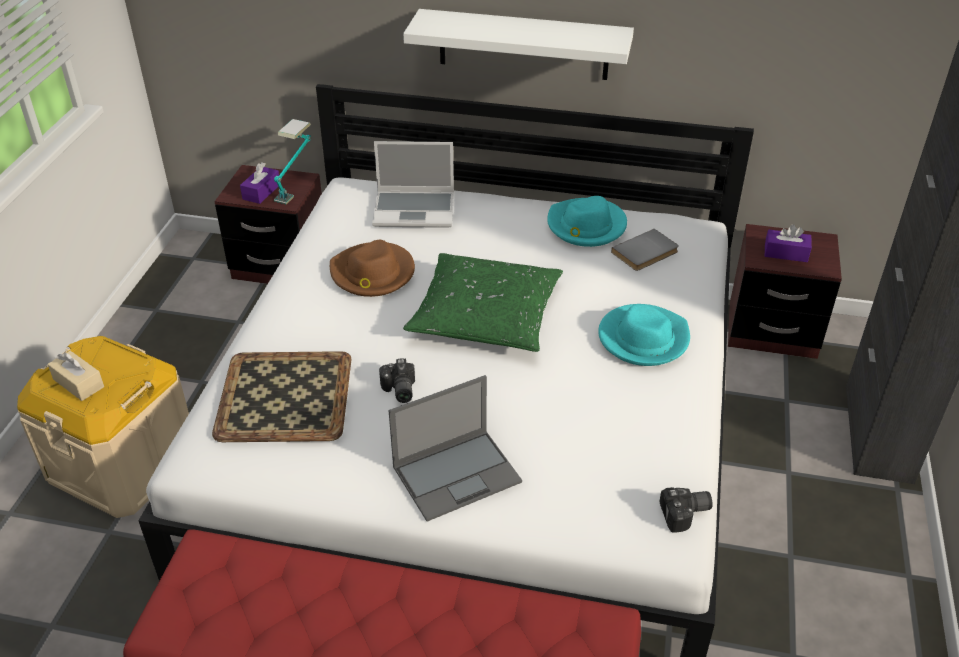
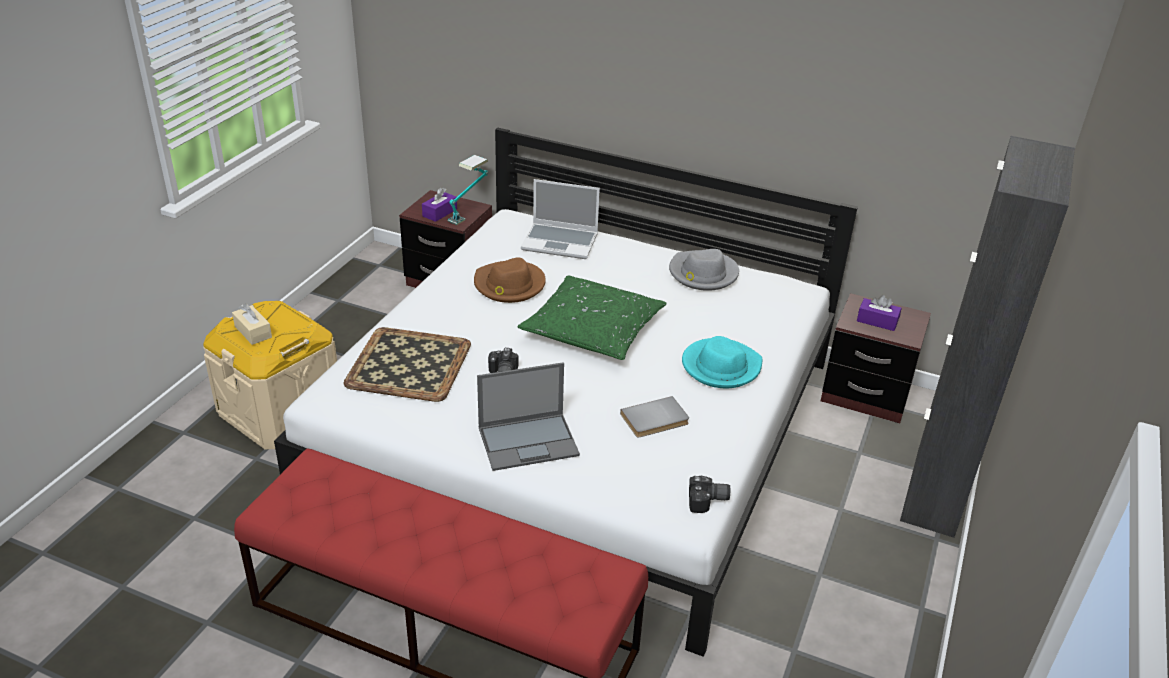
camera: 10 degrees right, 5 degrees down
white shelf [403,9,634,80] -> none
turquoise hat [547,196,627,247] -> grey hat [669,249,739,291]
grey book [611,229,679,271] -> grey book moved to [620,396,689,437]

